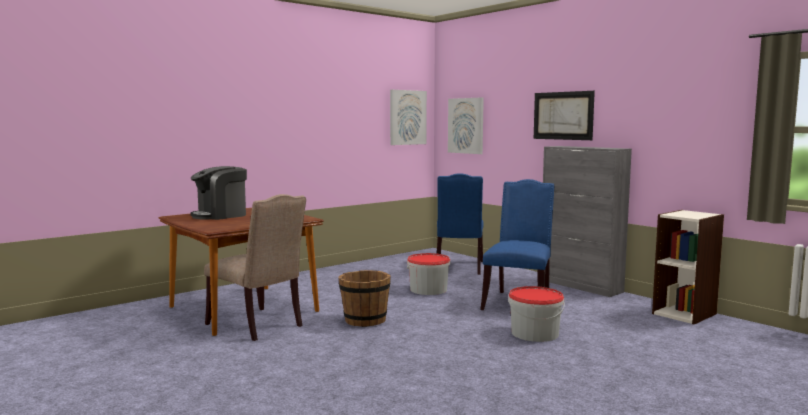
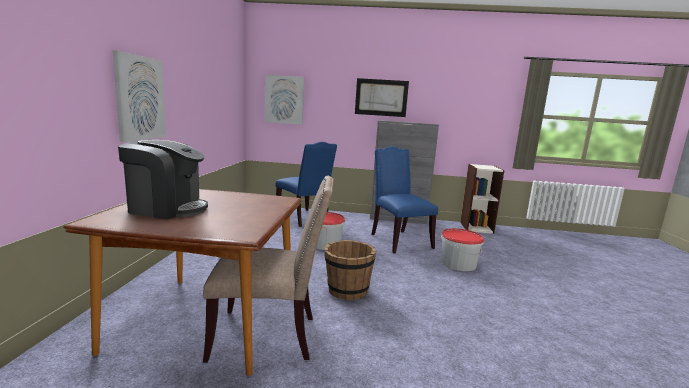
camera: 45 degrees left, 5 degrees up
coffee machine [191,166,247,220] -> coffee machine turned 90 degrees counterclockwise [118,140,208,219]
picture [390,90,427,145] -> picture moved to [113,50,166,142]

